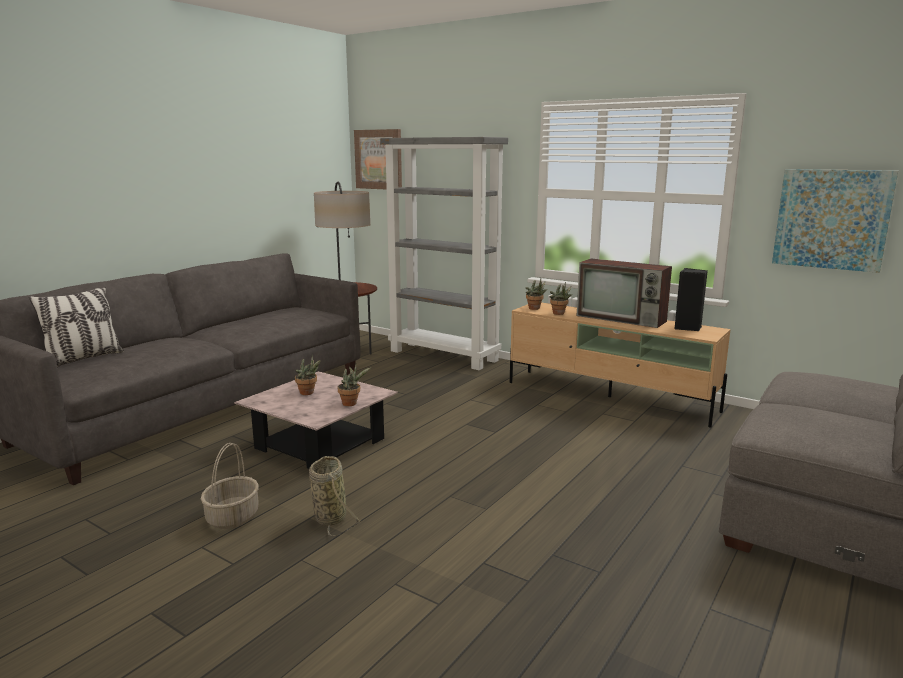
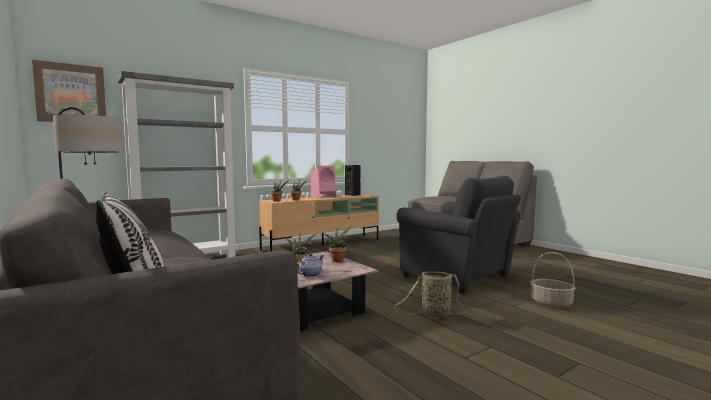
camera: 70 degrees left, 10 degrees down
basket [201,443,259,529] -> basket moved to [530,252,576,308]
television [577,259,672,328] -> pink speaker [310,166,337,199]
picture [772,169,898,273] -> none
none -> teapot [297,253,324,277]
none -> grey armchair [396,176,521,294]

